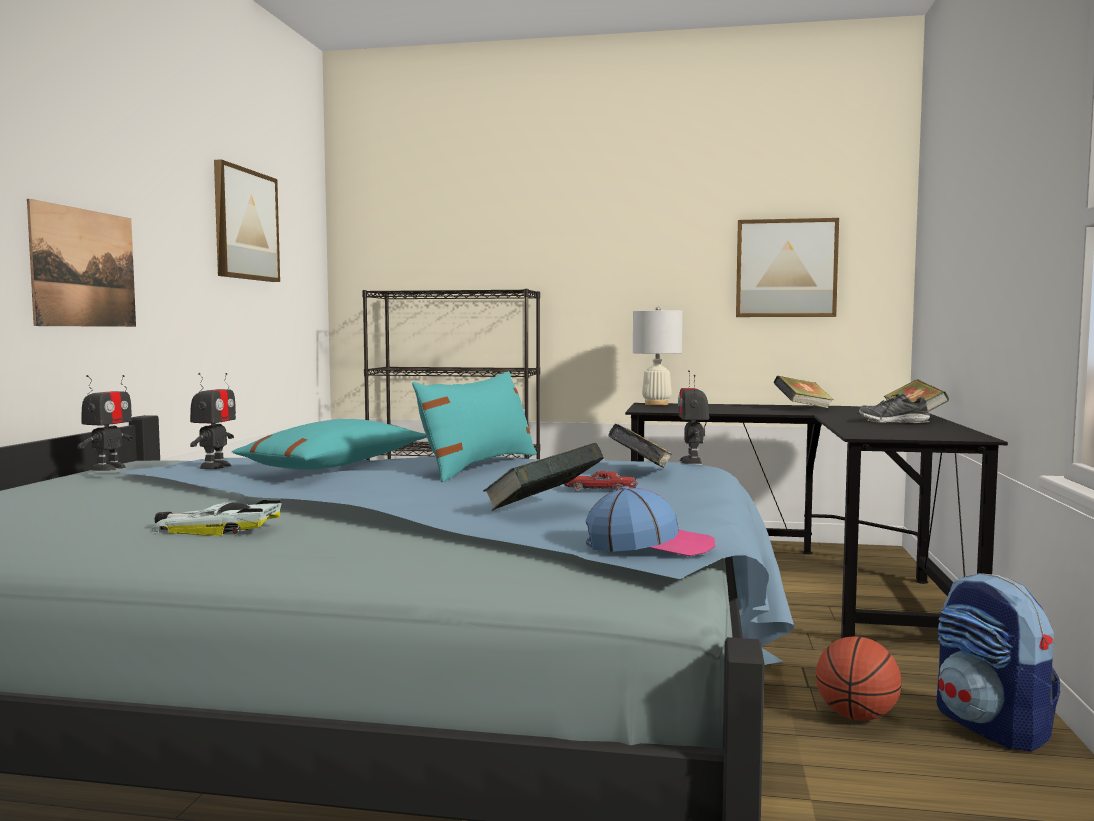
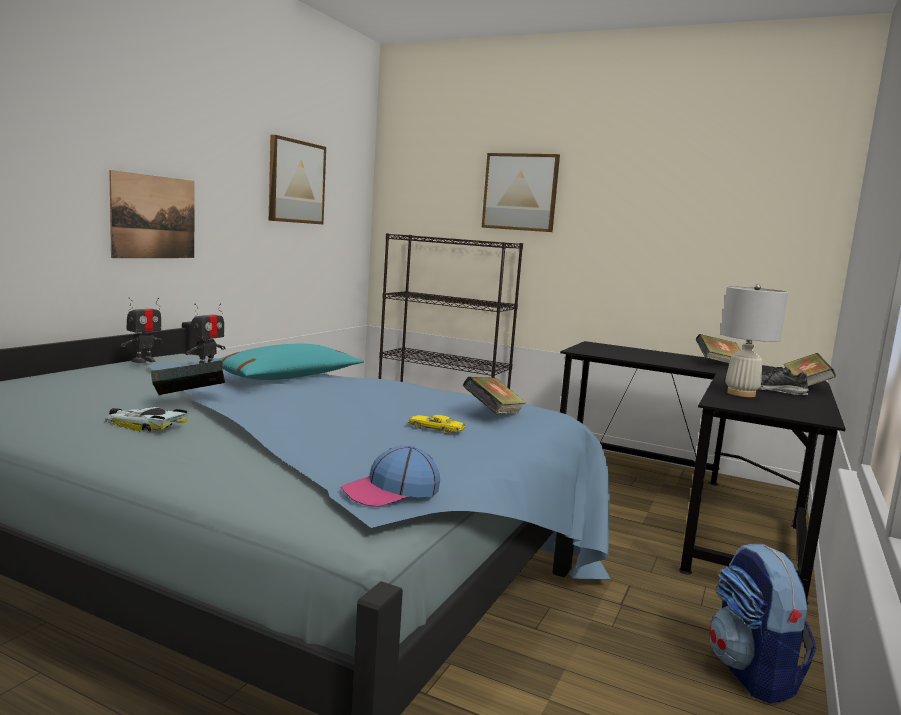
camera: 15 degrees right, 5 degrees up
turquoise pillow [412,371,537,482] -> none
book [483,442,603,511] -> book moved to [151,360,225,395]
red toy car [564,471,638,491] -> yellow toy car [408,415,465,434]
cap [586,486,715,556] -> cap turned 135 degrees clockwise [341,446,440,507]
white table lamp [633,307,683,405] -> white table lamp moved to [720,284,788,397]
toy robot [678,370,709,464] -> none
picture [736,218,839,317] -> picture moved to [482,153,560,232]
basketball [816,636,902,721] -> none

